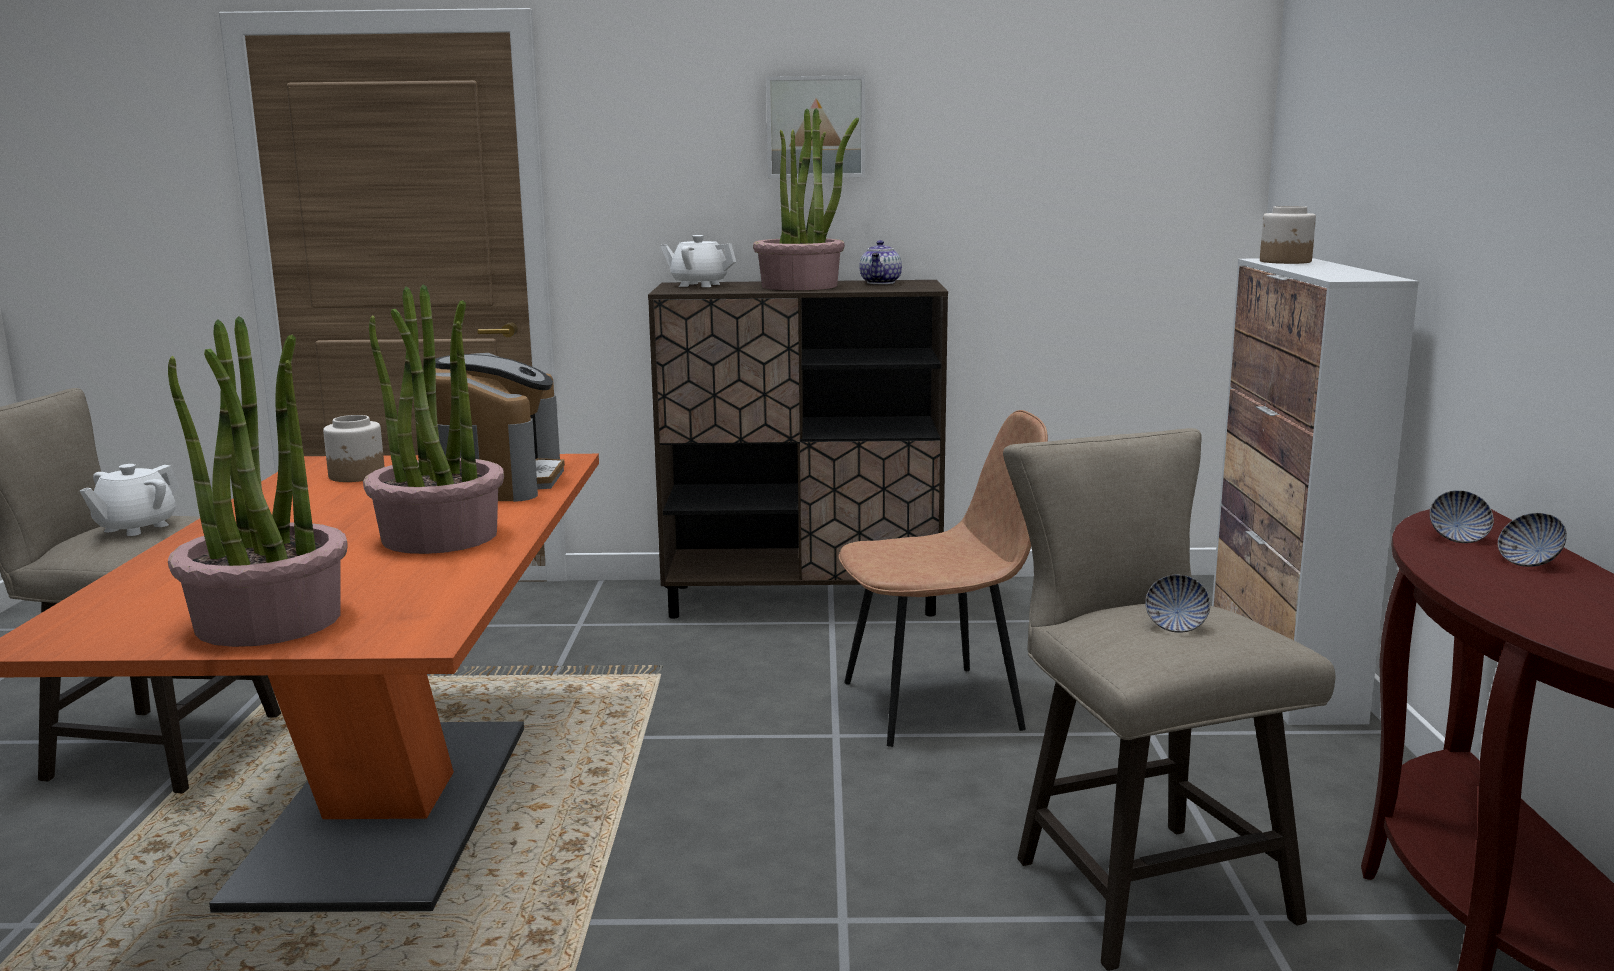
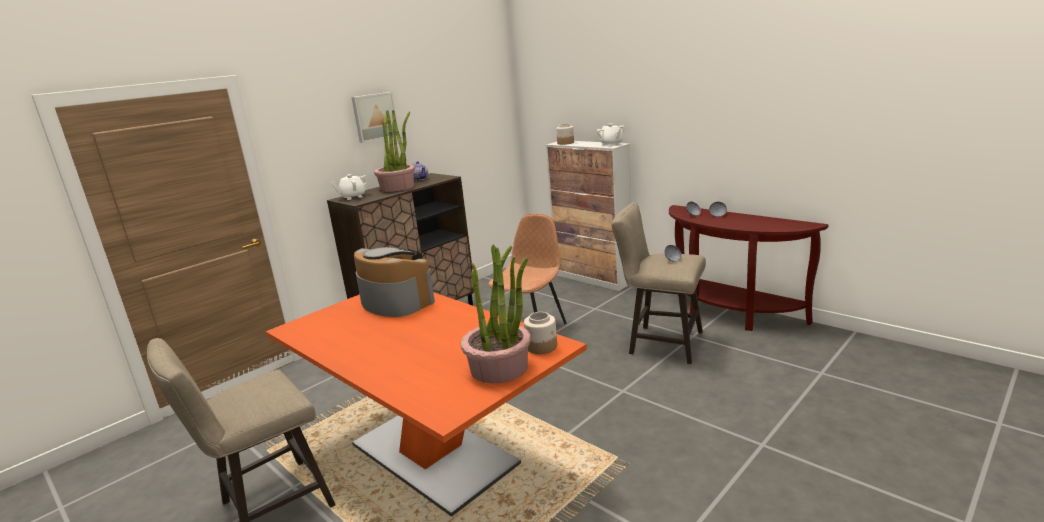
camera: 45 degrees left, 5 degrees up
white teapot [80,464,179,536] -> white teapot moved to [597,123,624,146]
jar [323,415,385,482] -> jar moved to [524,312,557,354]
potted plant [363,284,504,554] -> none

